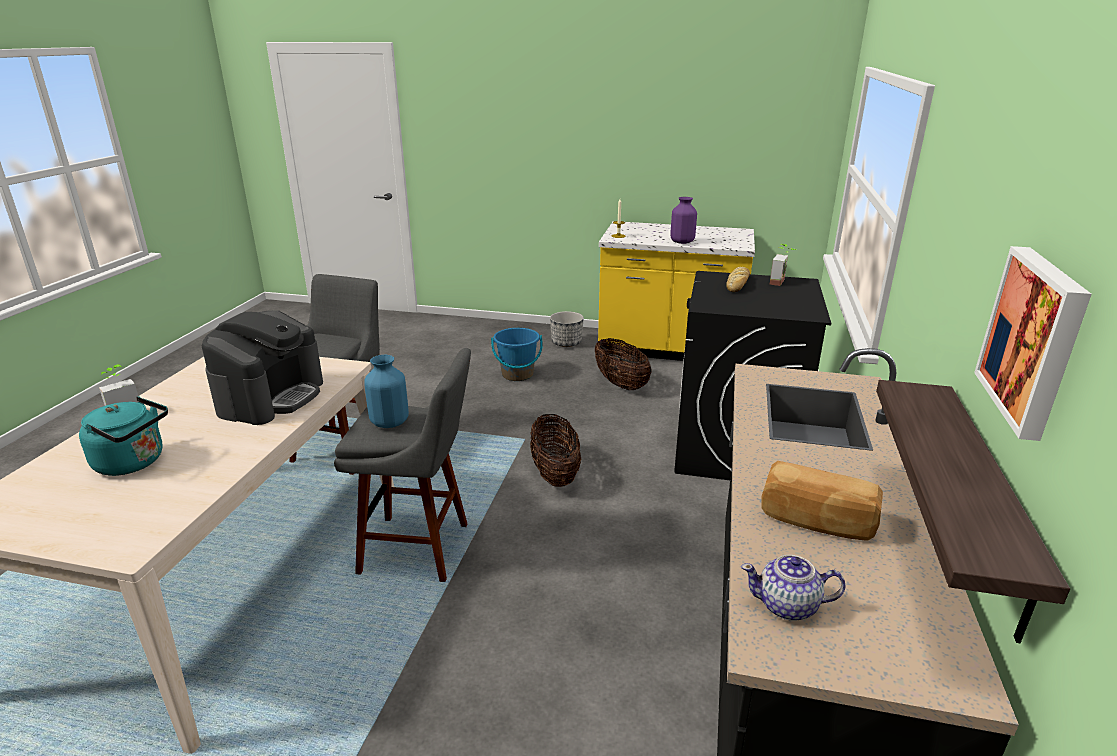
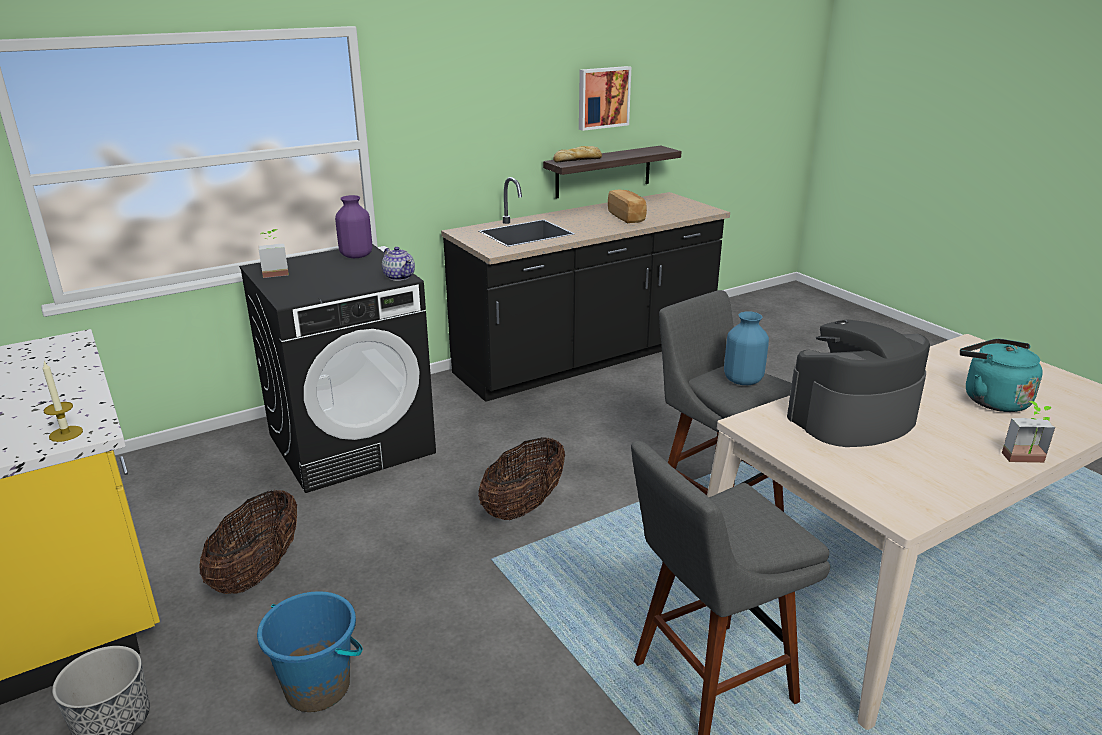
camera: 135 degrees left, 0 degrees up
purple vase [670,197,697,244] -> purple vase moved to [335,195,372,258]
bread [726,267,750,292] -> bread moved to [553,146,602,162]
teapot [741,555,846,621] -> teapot moved to [382,247,415,281]

